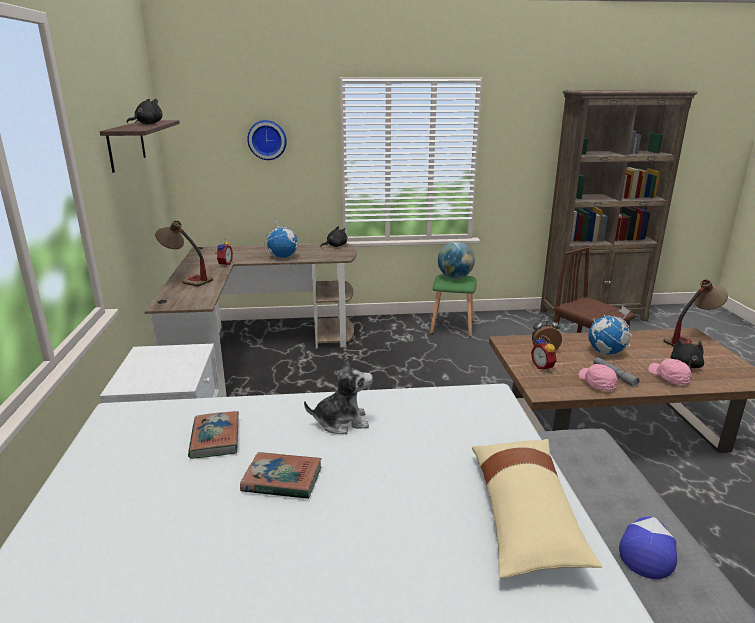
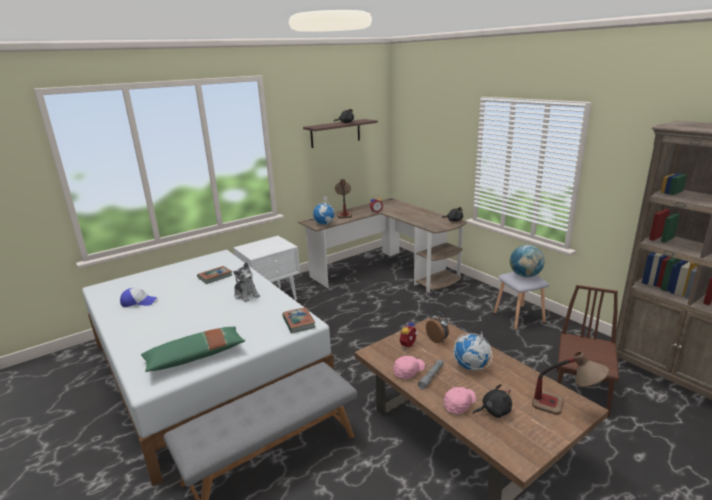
camera: 60 degrees right, 0 degrees up
book [240,452,322,499] -> book moved to [282,307,315,333]
wall clock [247,120,287,160] -> none
globe [264,218,298,258] -> globe moved to [312,196,336,225]
green stool [430,274,477,337] -> grey stool [494,272,549,330]
beige pillow [472,439,602,578] -> green pillow [141,326,246,372]
cap [619,516,677,579] -> cap moved to [120,288,157,307]

